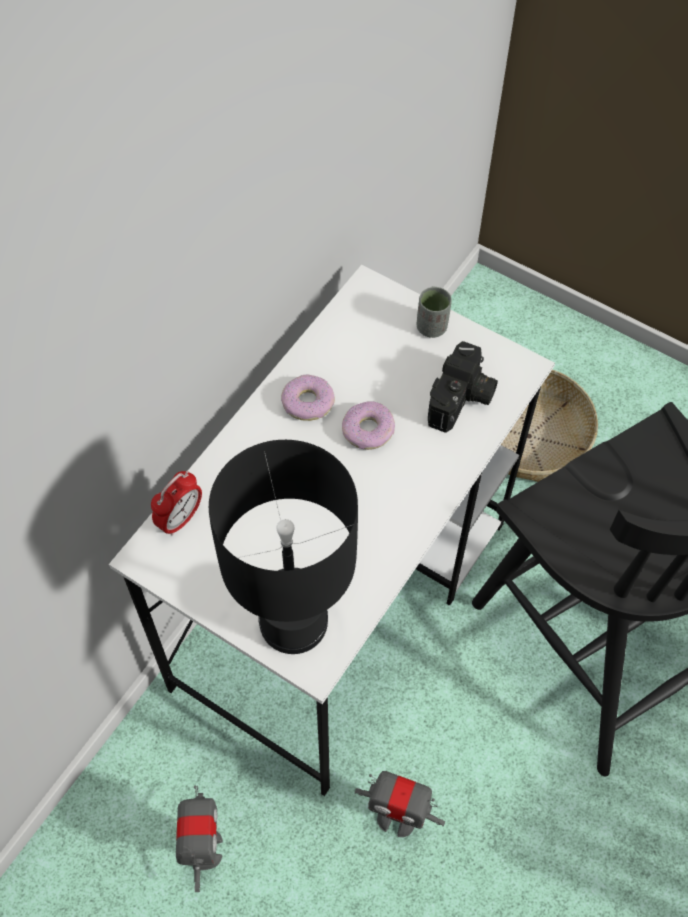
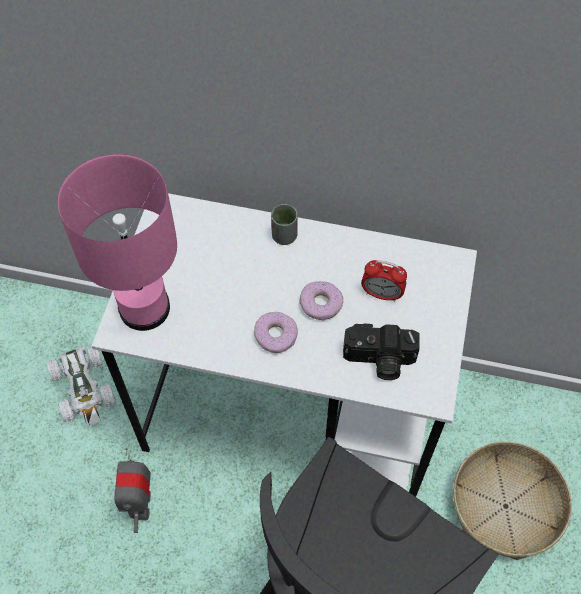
camera: 70 degrees right, 0 degrees up
alarm clock [151,471,202,536] -> alarm clock moved to [361,260,407,302]
toy robot [176,786,223,892] -> white toy car [47,347,116,426]
black table lamp [209,440,358,654] -> pink table lamp [58,154,177,331]
donut [281,375,335,421] -> donut moved to [254,312,298,353]
grey cup [417,286,452,338] -> grey cup moved to [271,204,298,245]

